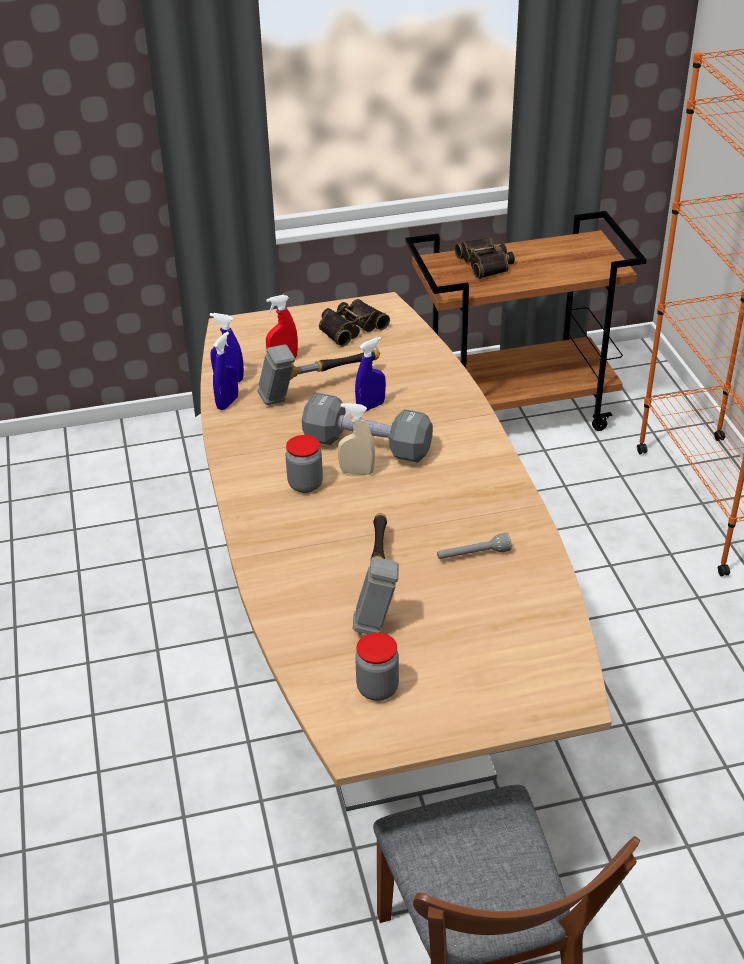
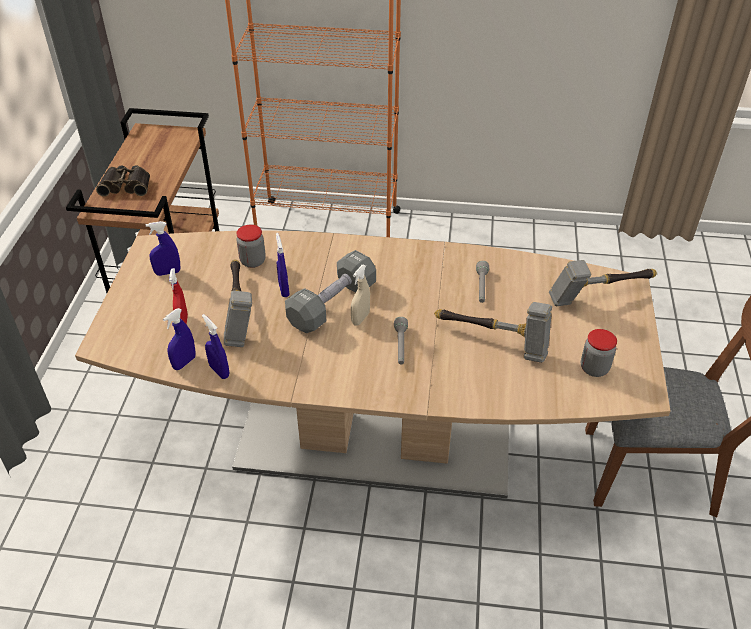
camera: 70 degrees left, 5 degrees up
jar [286,435,323,493] -> jar moved to [236,225,266,268]
binoculars [319,299,390,347] -> blue spray bottle [145,221,180,276]
none -> grey flashlight [394,317,408,364]
none -> hammer [549,260,657,306]

